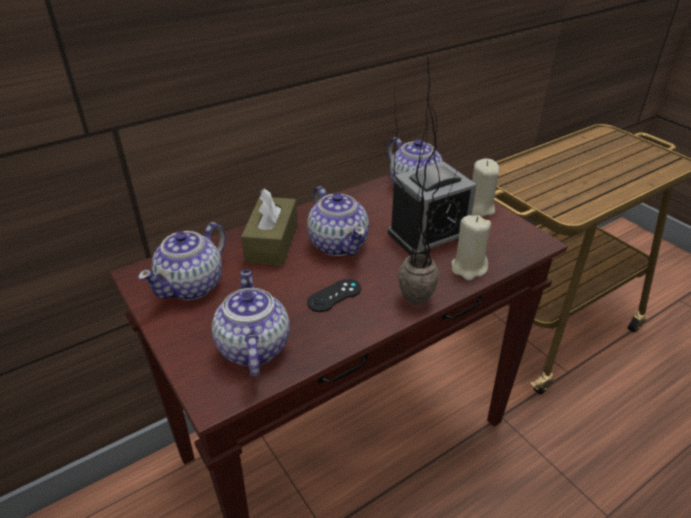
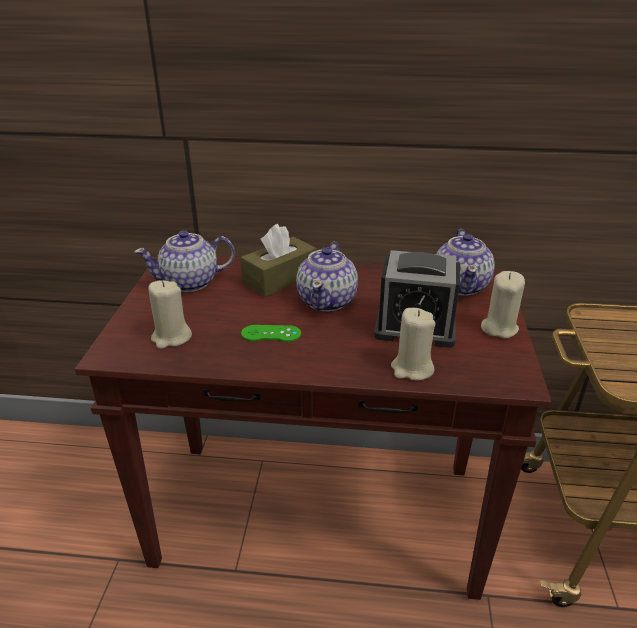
camera: 40 degrees right, 5 degrees down
teapot [212,269,290,377] -> beige candle [148,280,192,349]
black game controller [307,279,361,312] -> green game controller [241,325,301,342]
potted plant [394,53,457,305] -> none

